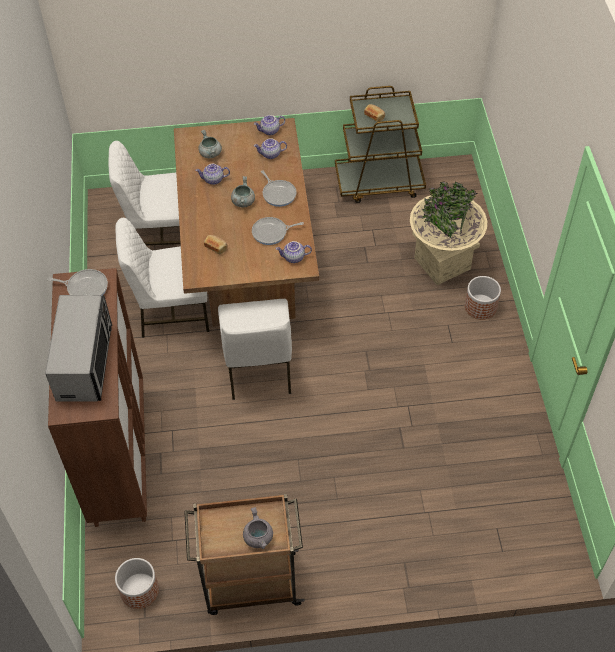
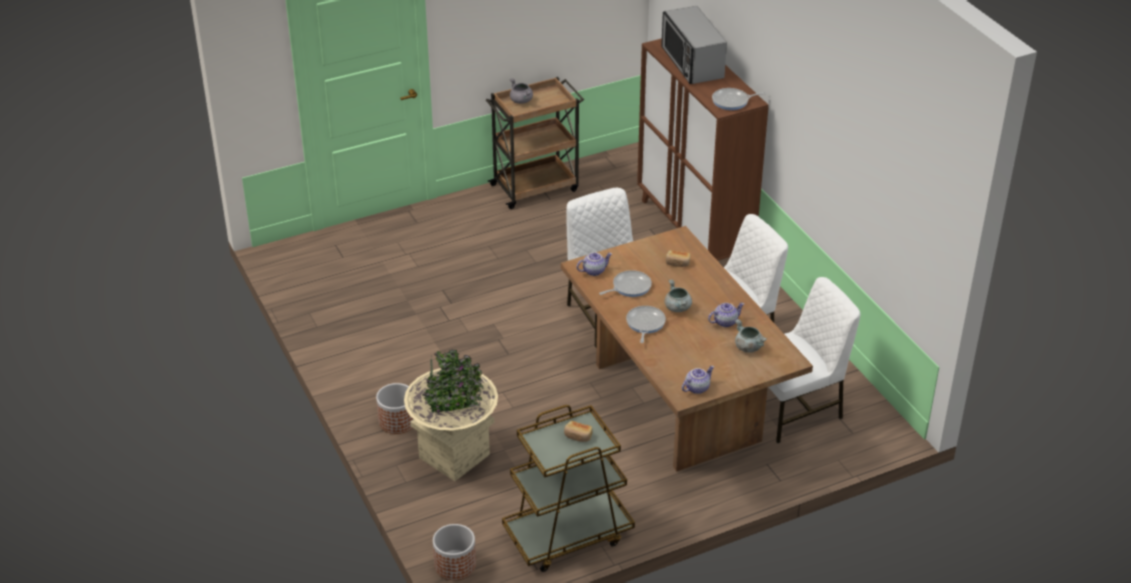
camera: 160 degrees right, 15 degrees down
planter [115,558,159,609] -> planter moved to [433,524,476,580]
teapot [254,138,287,159] -> none
frying pan [261,170,297,207] -> frying pan turned 60 degrees clockwise [626,306,666,343]

